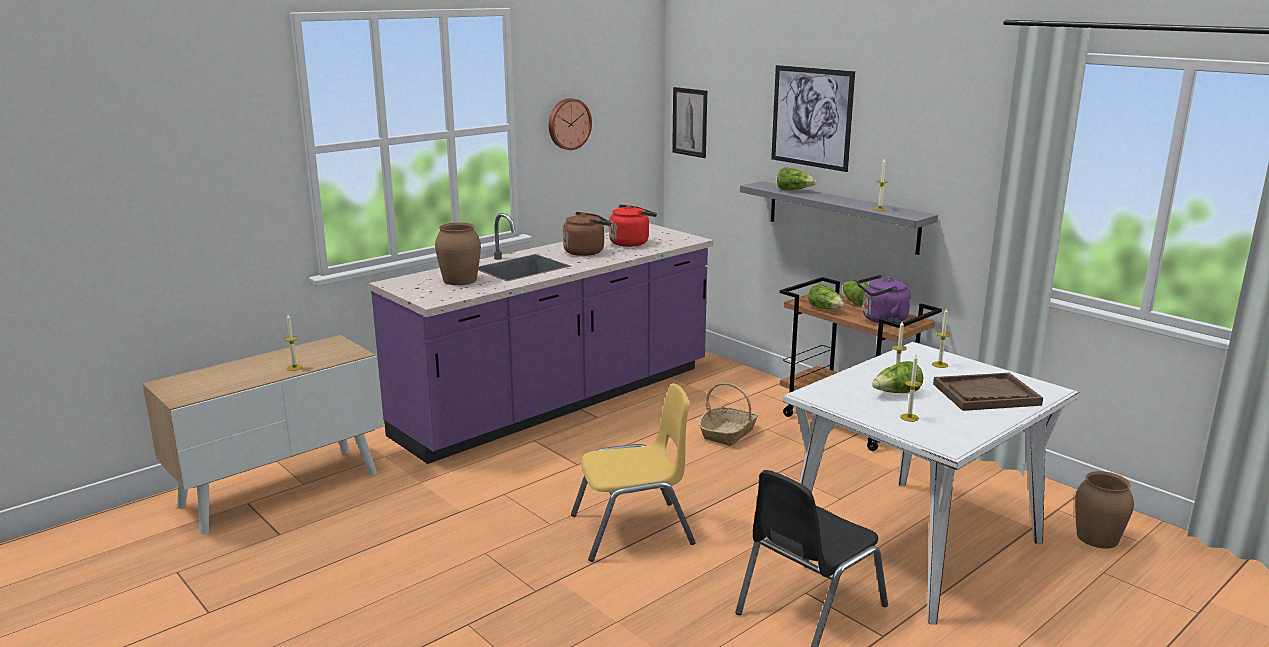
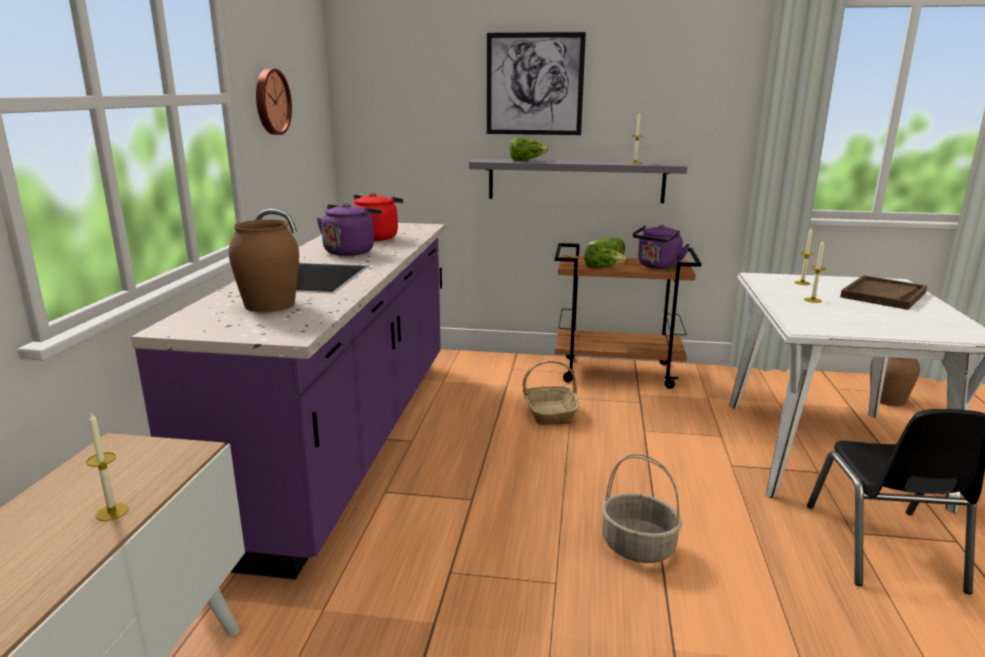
camera: 40 degrees left, 0 degrees up
brown kettle [563,212,611,256] -> purple kettle [317,203,382,256]
yellow chair [571,383,696,562] -> basket [601,454,682,563]
picture [672,87,707,158] -> none
lettuce [872,361,923,393] -> none
candle [900,355,921,422] -> none

